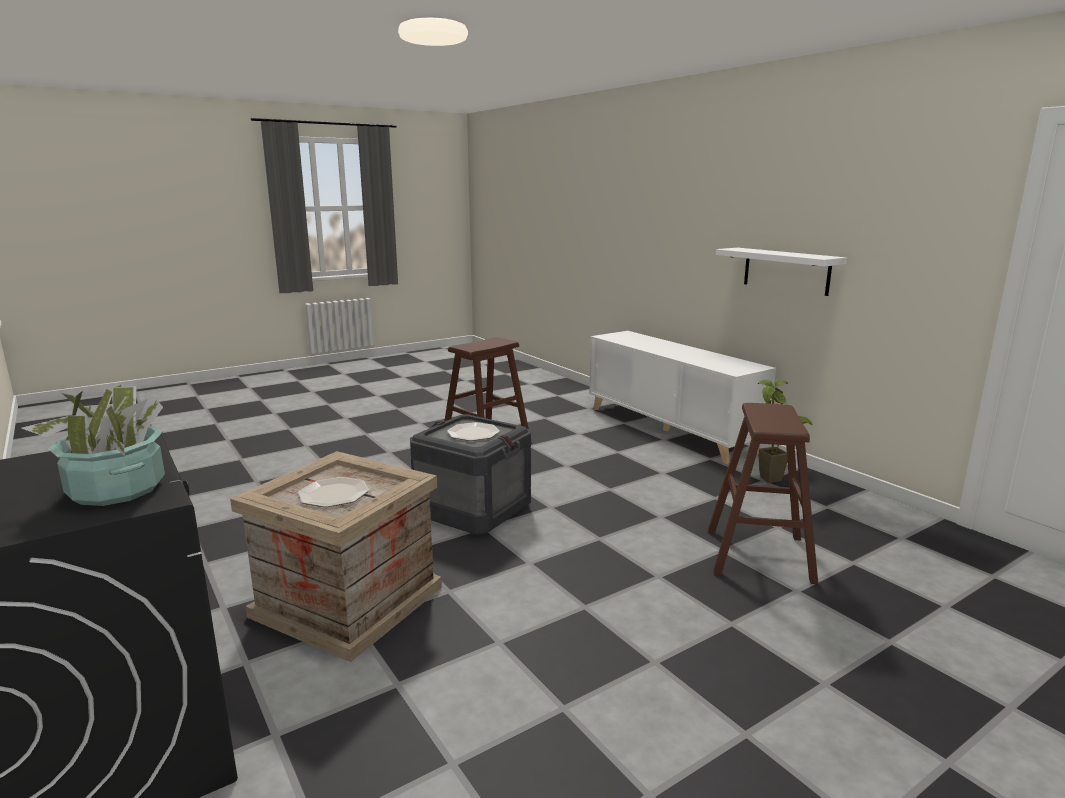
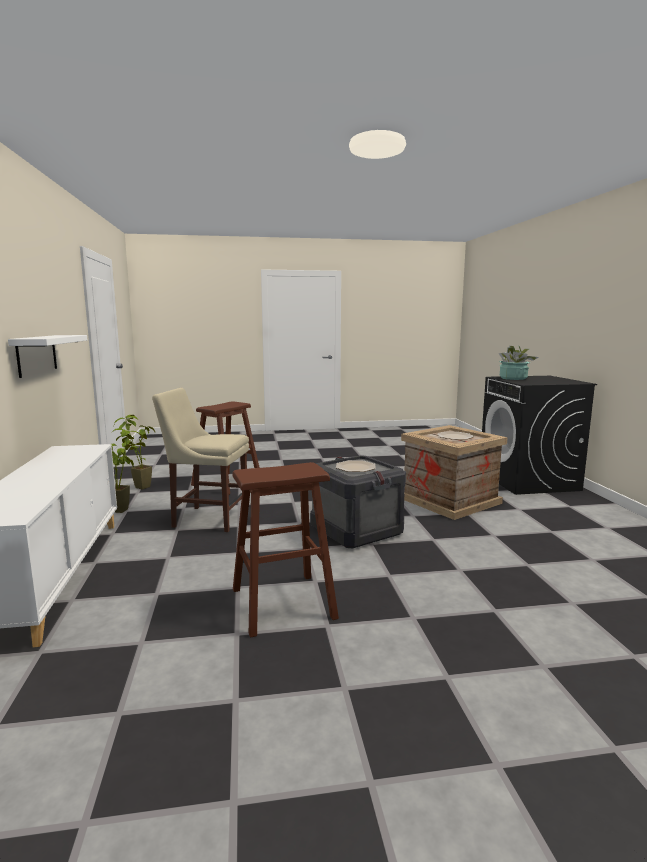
camera: 155 degrees left, 5 degrees down
none -> potted plant [114,415,155,490]
none -> beige chair [152,388,249,532]

